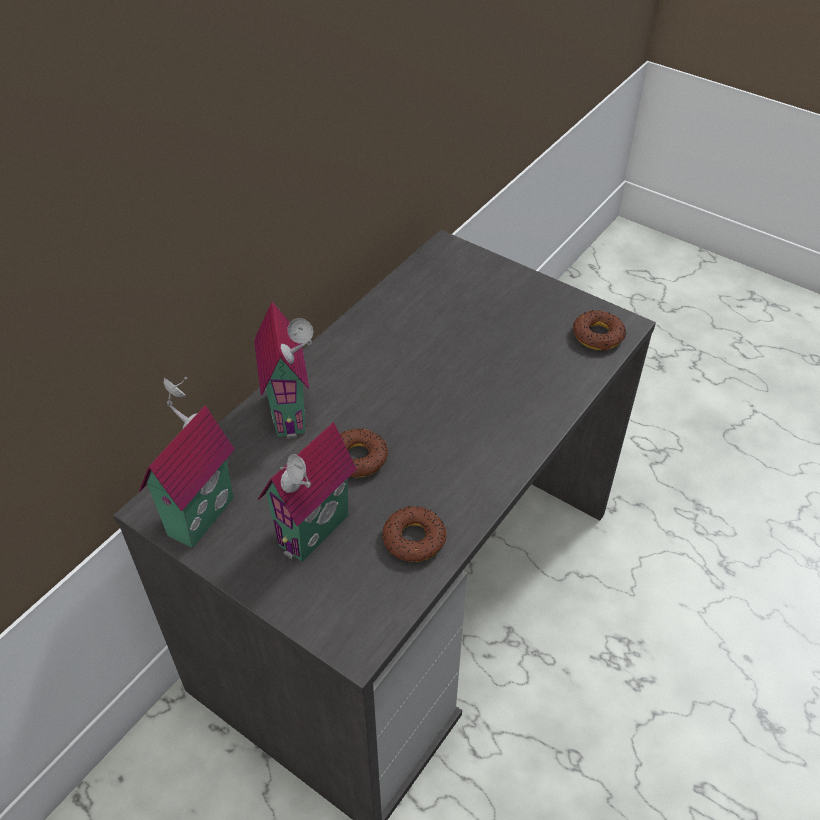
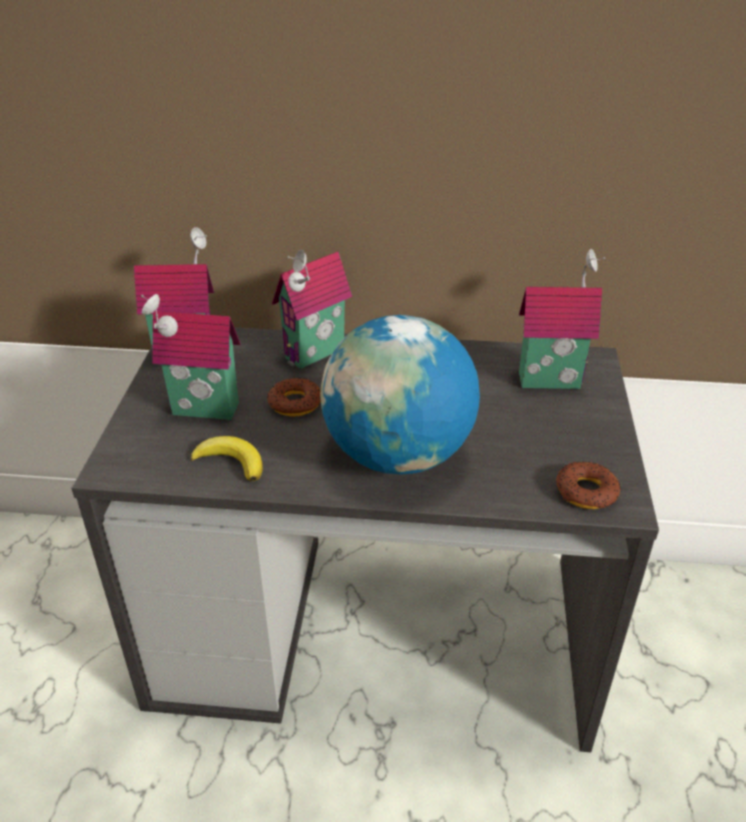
camera: 60 degrees right, 10 degrees down
donut [382,506,447,562] -> banana [191,436,263,481]
none -> globe [320,315,480,474]
none -> toy house [519,249,605,389]

